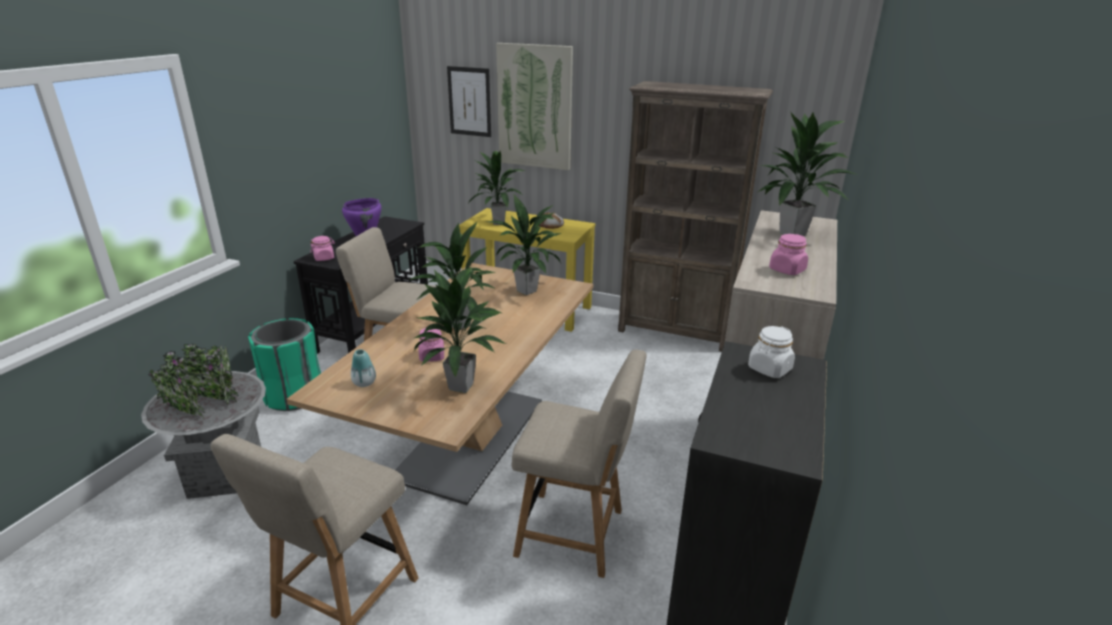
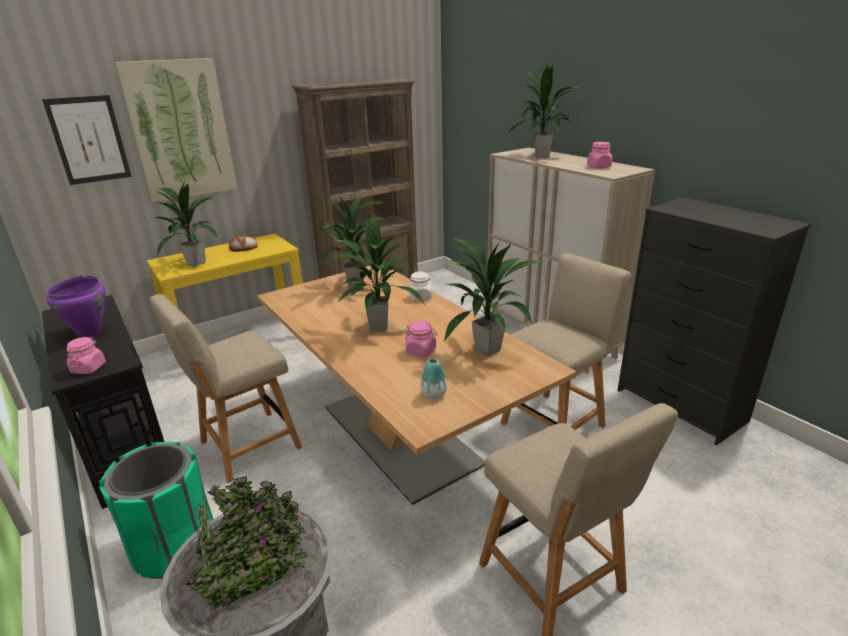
camera: 55 degrees left, 0 degrees up
white jar [748,326,795,378] -> white jar moved to [409,271,432,301]

